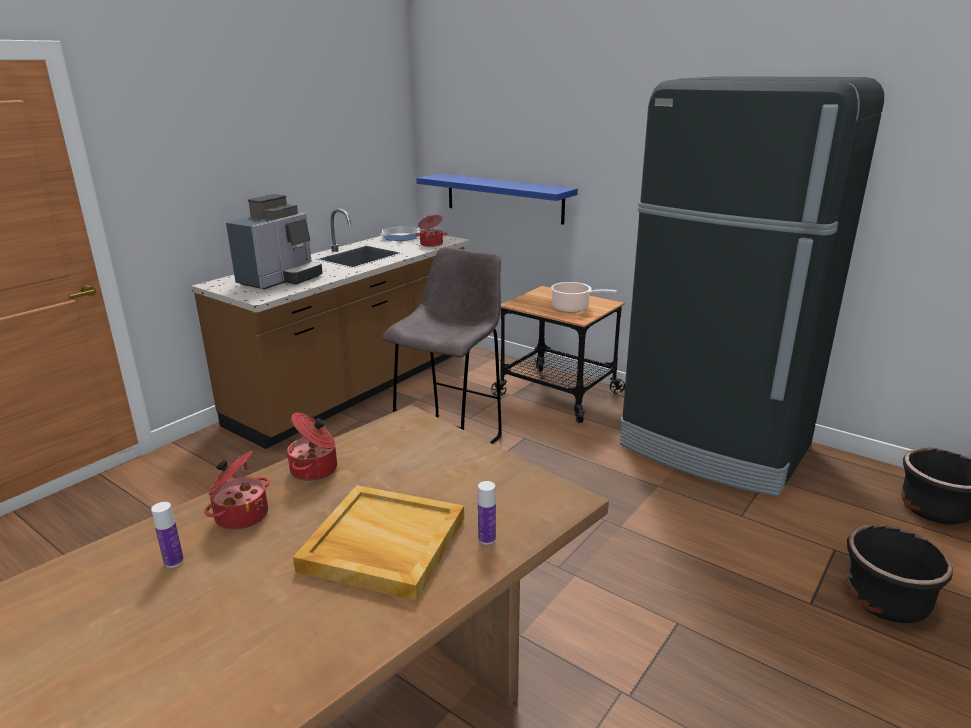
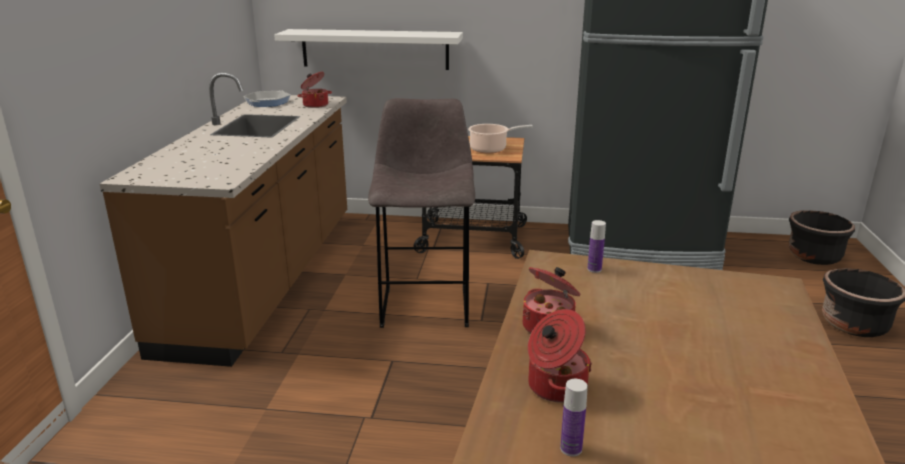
camera: 30 degrees left, 0 degrees up
coffee machine [226,194,323,289] -> none
beige tray [293,485,464,601] -> none
blue shelf [416,174,578,225] -> white shelf [274,29,463,70]
bottle [478,481,496,545] -> bottle moved to [587,220,606,273]

